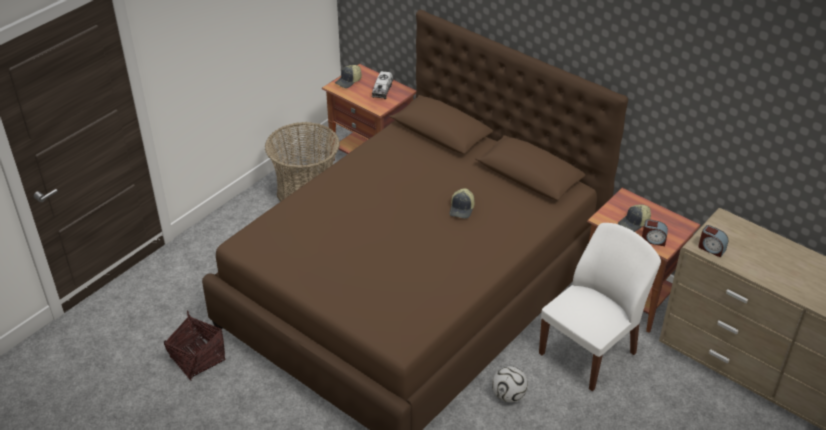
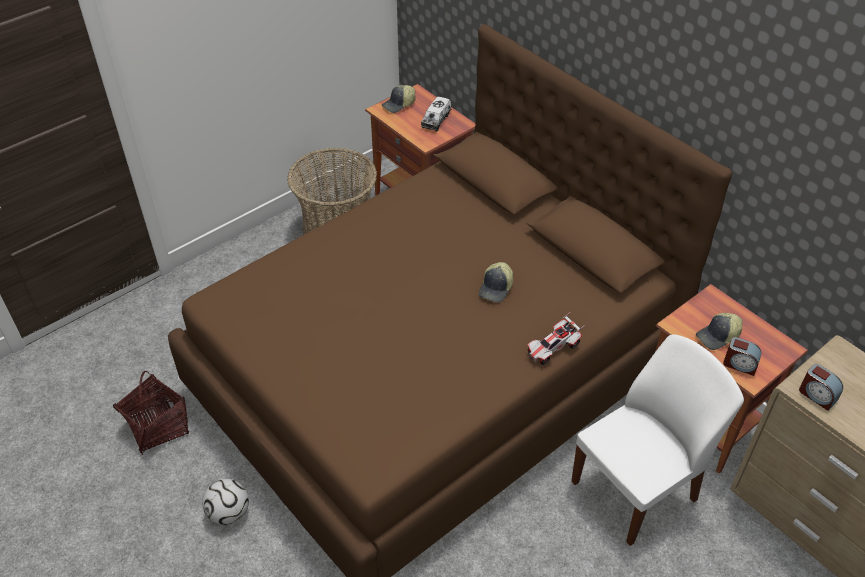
camera: 10 degrees right, 5 degrees up
football [492,366,528,403] -> football moved to [202,479,249,525]
none -> toy car [527,312,585,365]

